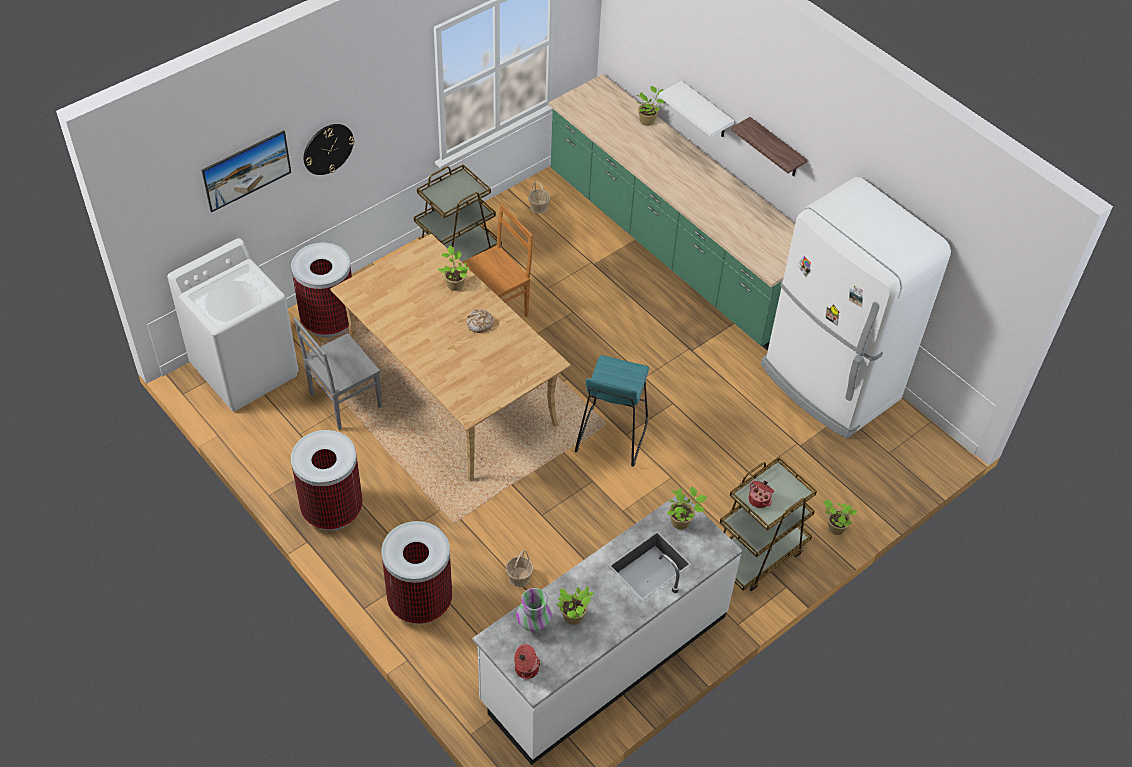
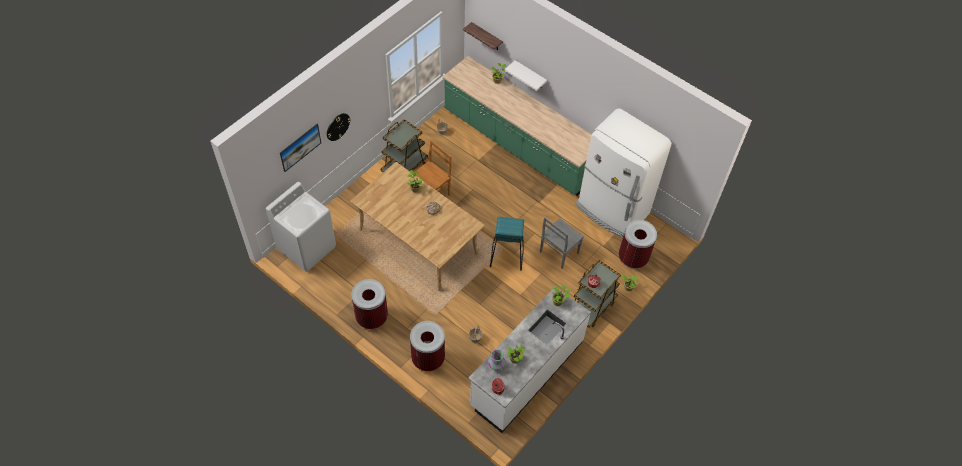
camera: 10 degrees left, 5 degrees up
trash can [291,243,352,338] -> trash can moved to [619,220,657,269]
grey chair [294,318,382,430] -> grey chair moved to [540,217,584,269]
shelf [731,117,807,176] -> shelf moved to [463,22,503,50]

